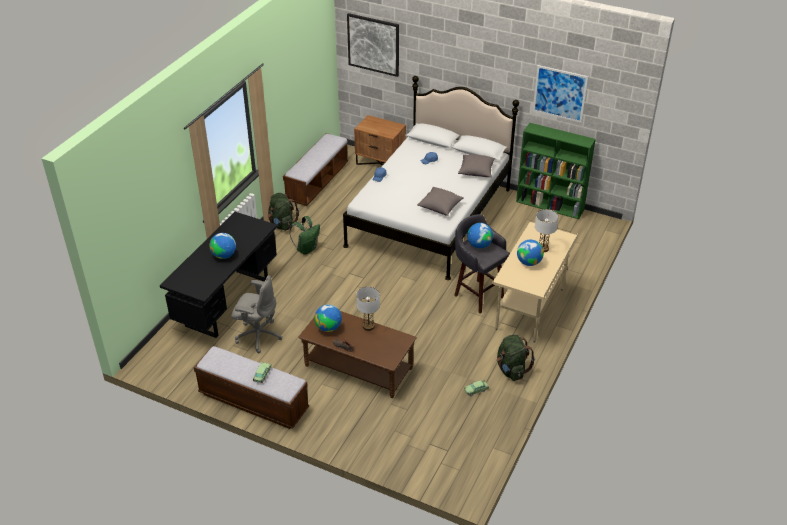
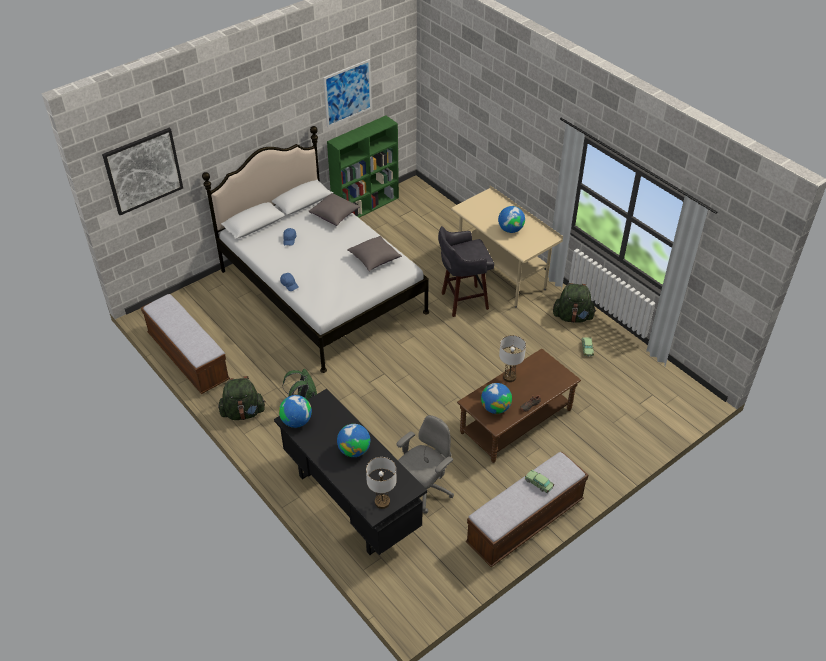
camera: 65 degrees left, 5 degrees up
brown nightstand [354,115,406,166] -> none
globe [467,223,493,248] -> globe moved to [279,395,312,428]
table lamp [535,209,559,252] -> table lamp moved to [366,457,397,509]

